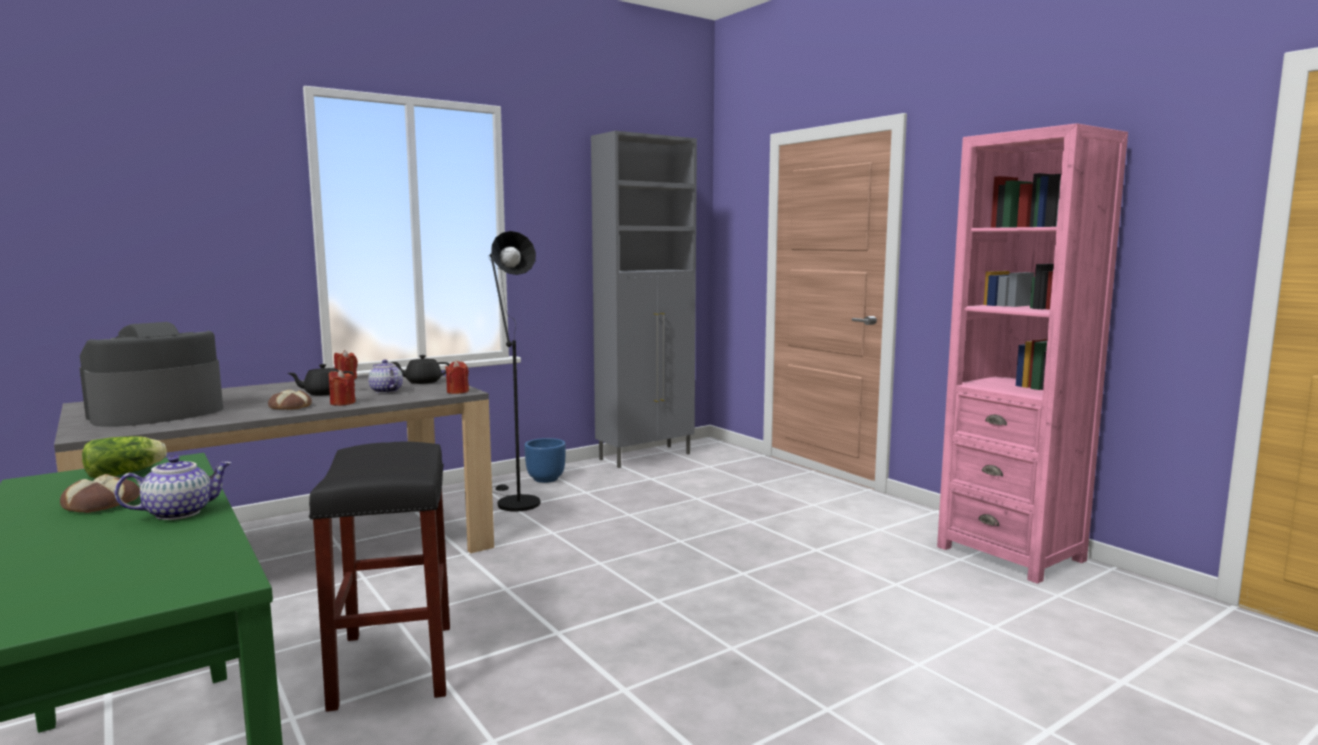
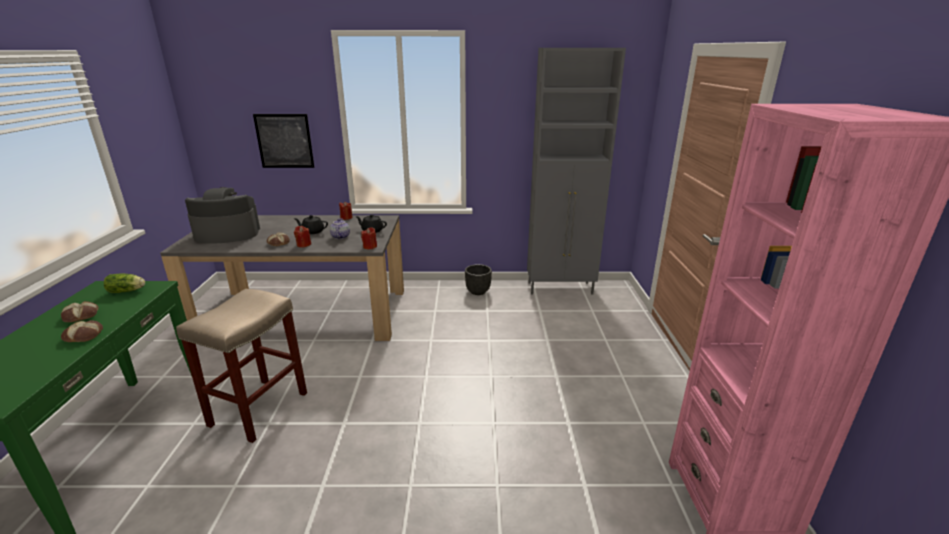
camera: 35 degrees right, 15 degrees up
teapot [114,455,231,520] -> bread [61,320,103,342]
black stool [309,442,450,712] -> beige stool [176,289,307,443]
black floor lamp [488,231,540,512] -> none
blue planter [524,438,566,483] -> black planter [465,264,492,295]
none -> picture [253,114,314,168]

